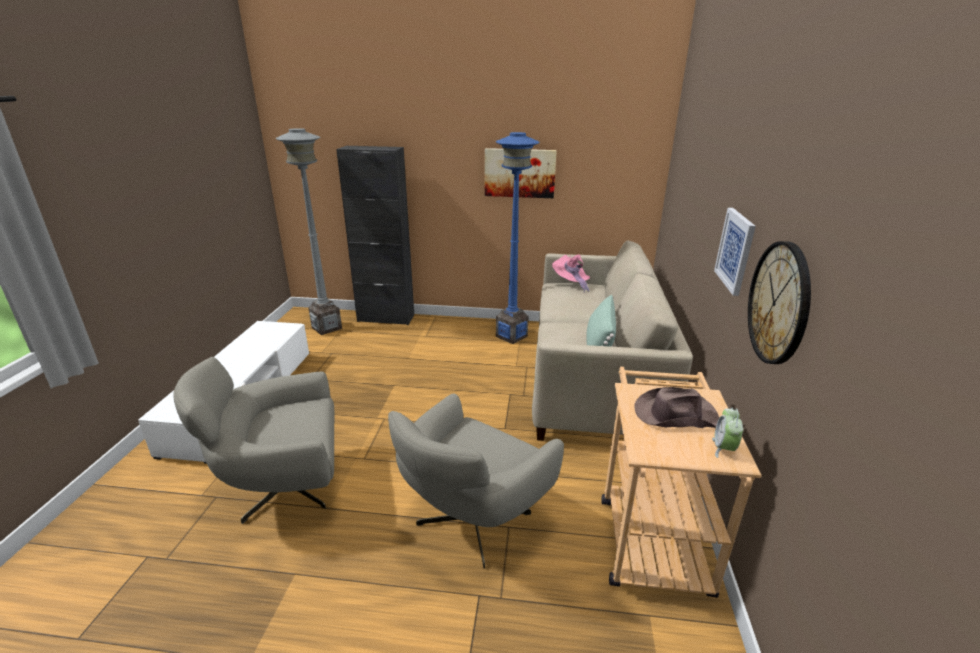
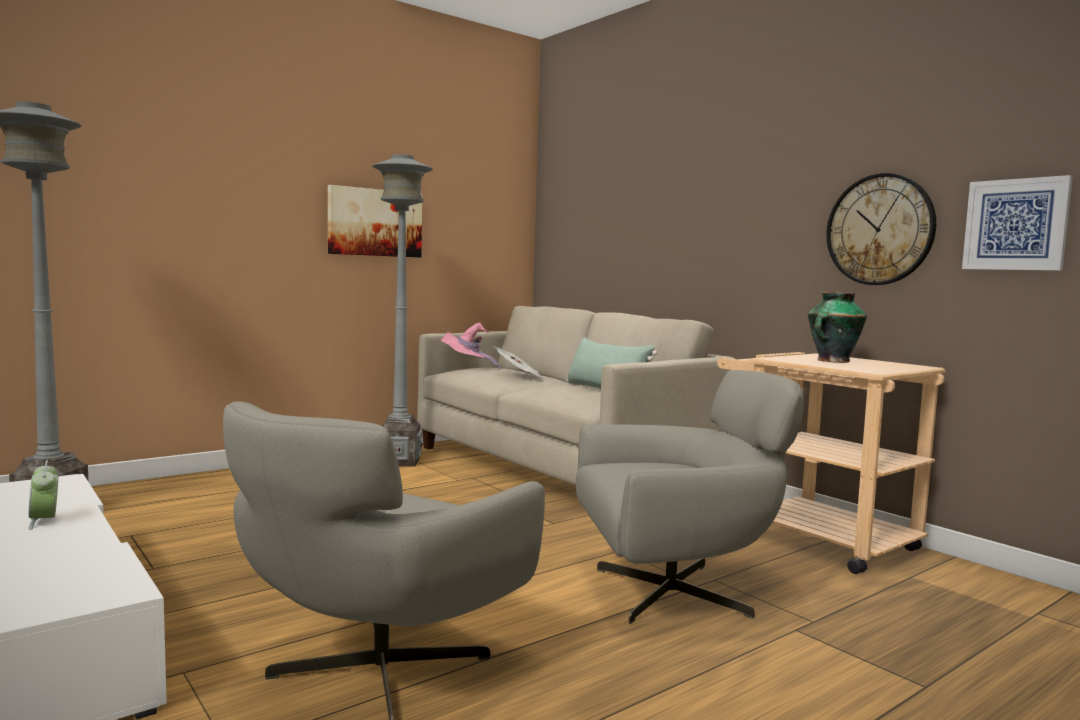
camera: 45 degrees left, 20 degrees down
black cabinet [336,146,414,325] -> none
grey armchair [388,394,564,569] -> grey armchair turned 90 degrees counterclockwise [576,370,804,624]
blue floor lamp [496,132,540,344] -> grey floor lamp [372,154,433,467]
brown hat [634,387,719,428] -> vase [808,292,867,363]
alarm clock [712,407,743,458] -> alarm clock moved to [29,460,58,530]
picture [714,208,756,296] -> picture moved to [962,175,1073,271]
none -> newspaper [493,346,544,379]

